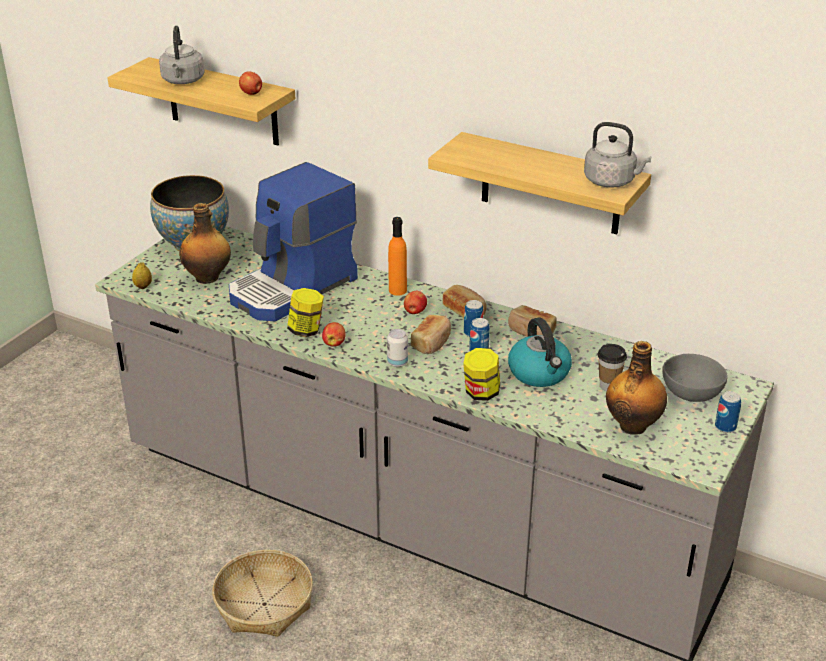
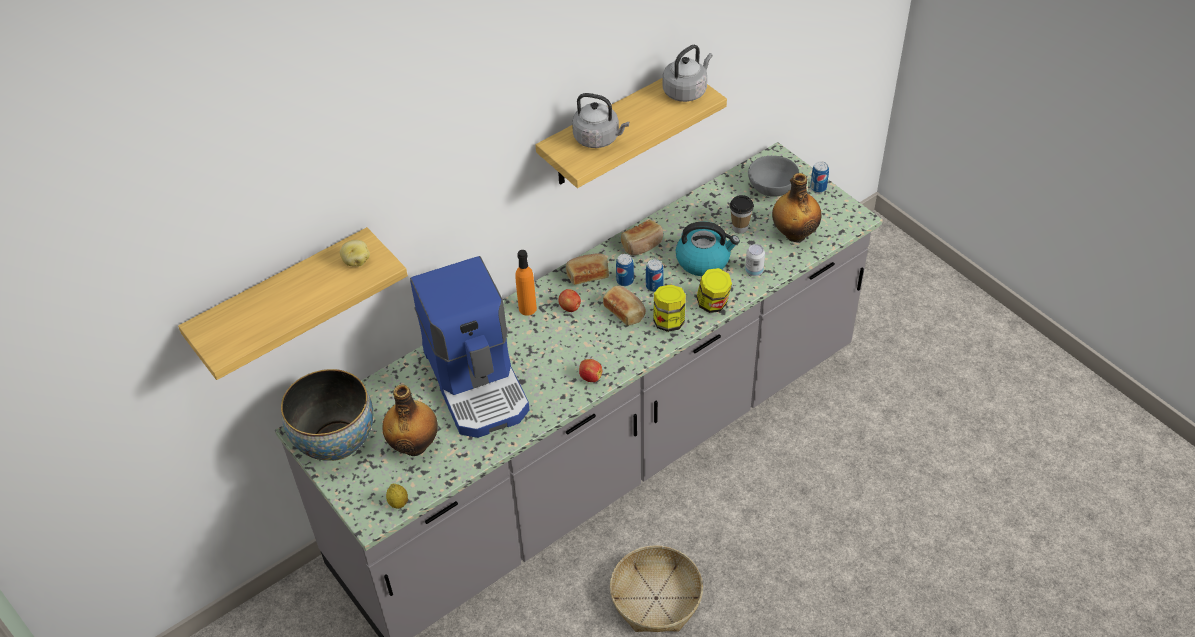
camera: 65 degrees left, 15 degrees up
grey kettle [159,26,205,84] -> grey kettle moved to [572,93,629,148]
apple [239,72,262,95] -> potato [340,240,370,267]
jar [287,288,324,337] -> jar moved to [653,284,686,332]
can [387,329,408,367] -> can moved to [745,244,765,276]

